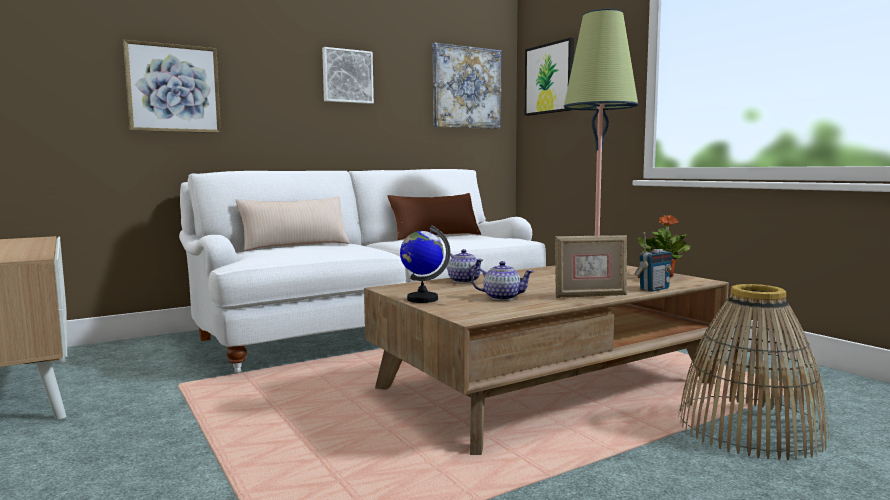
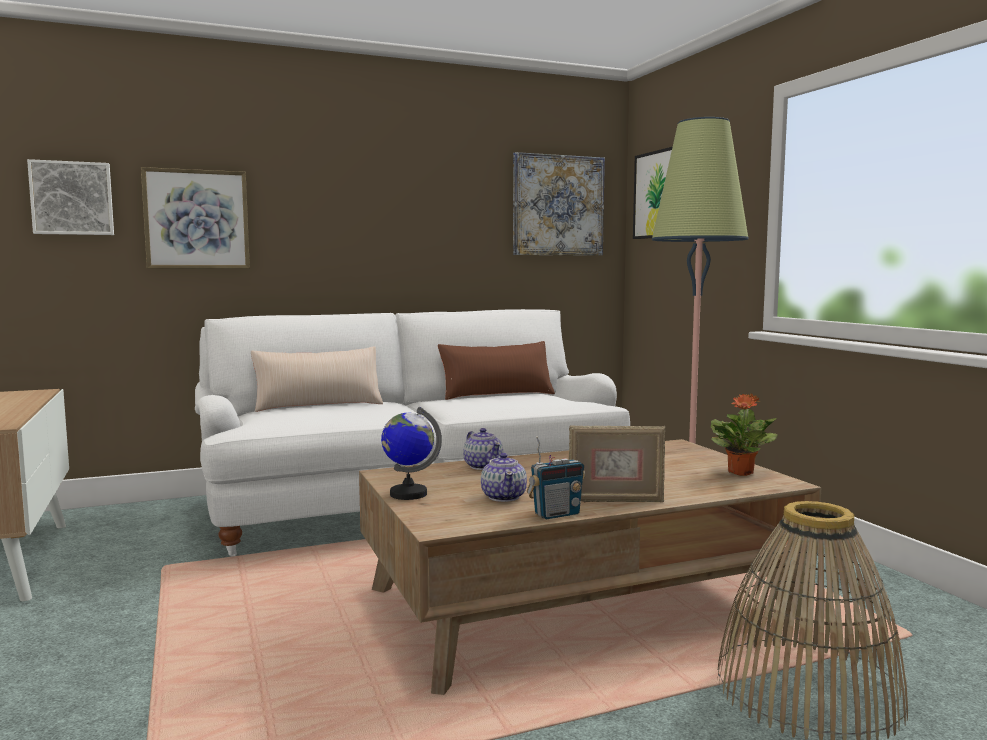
camera: 10 degrees right, 0 degrees up
picture [322,47,374,104] -> picture moved to [27,159,114,235]
teapot [471,261,534,300] -> teapot turned 60 degrees clockwise [481,453,527,502]
radio [634,232,672,292] -> radio moved to [527,436,585,519]

